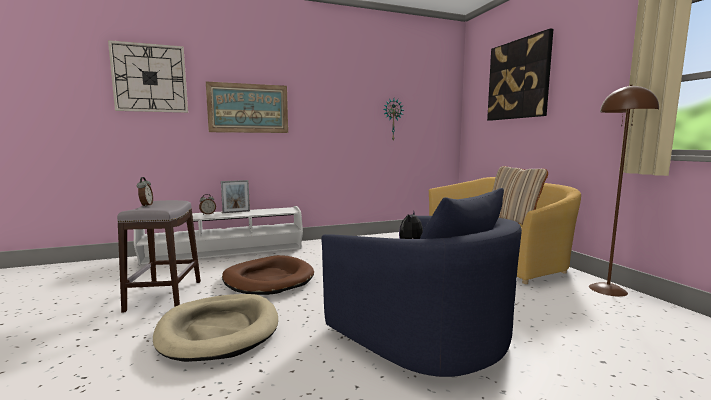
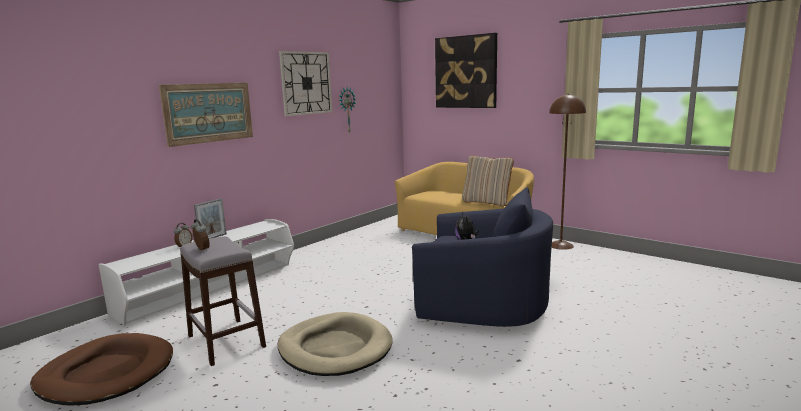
camera: 30 degrees left, 5 degrees up
wall clock [108,40,188,113] -> wall clock moved to [279,51,332,116]
brown dog bed [222,255,314,295] -> brown dog bed moved to [30,333,173,406]

